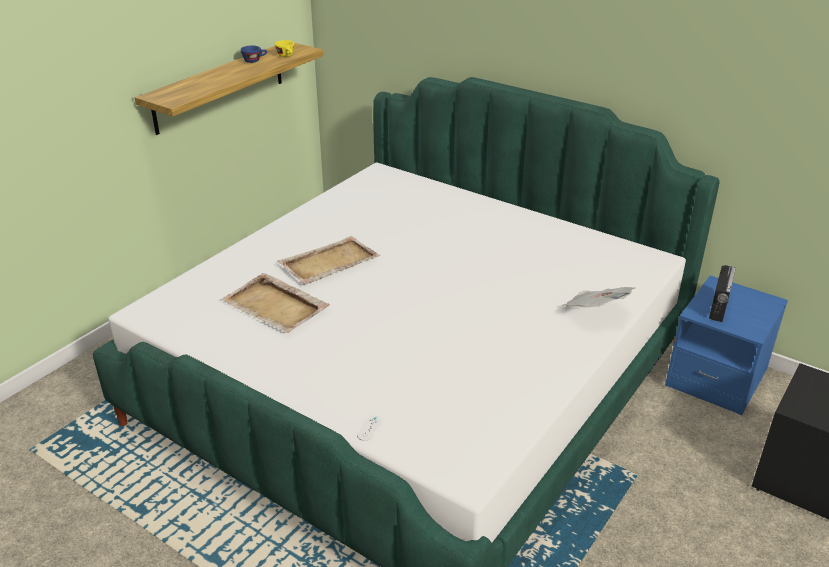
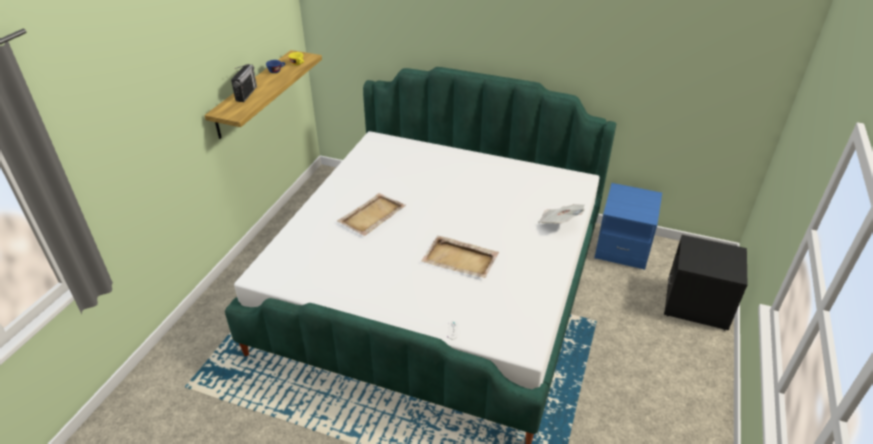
camera: 15 degrees left, 5 degrees up
beige tray [220,273,330,333] -> beige tray moved to [421,236,499,278]
radio [709,265,736,322] -> radio moved to [231,64,257,102]

